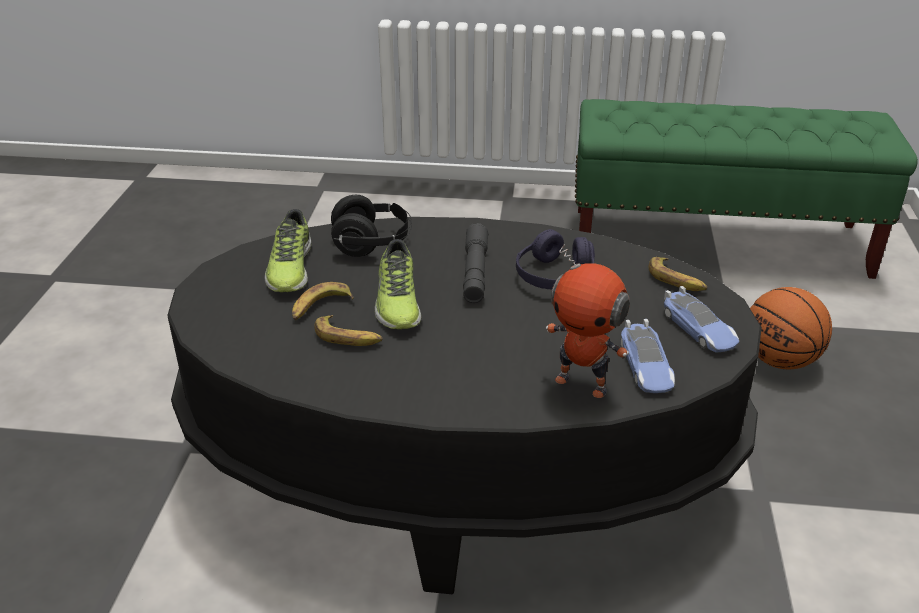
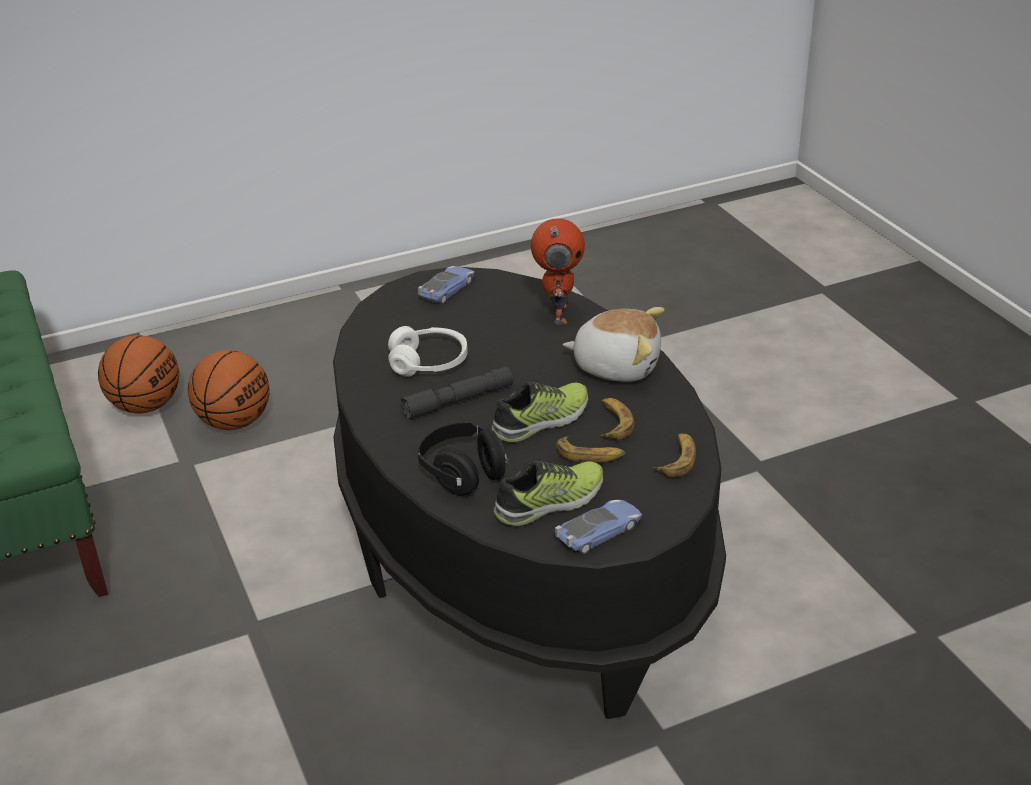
camera: 120 degrees left, 0 degrees up
purple headphones [516,229,595,289] -> white headphones [388,326,468,377]
toy car [620,319,675,393] -> toy car moved to [555,500,642,554]
banana [648,257,707,291] -> banana moved to [653,433,696,478]
none -> basketball [98,335,179,414]
none -> plush toy [563,307,664,382]

